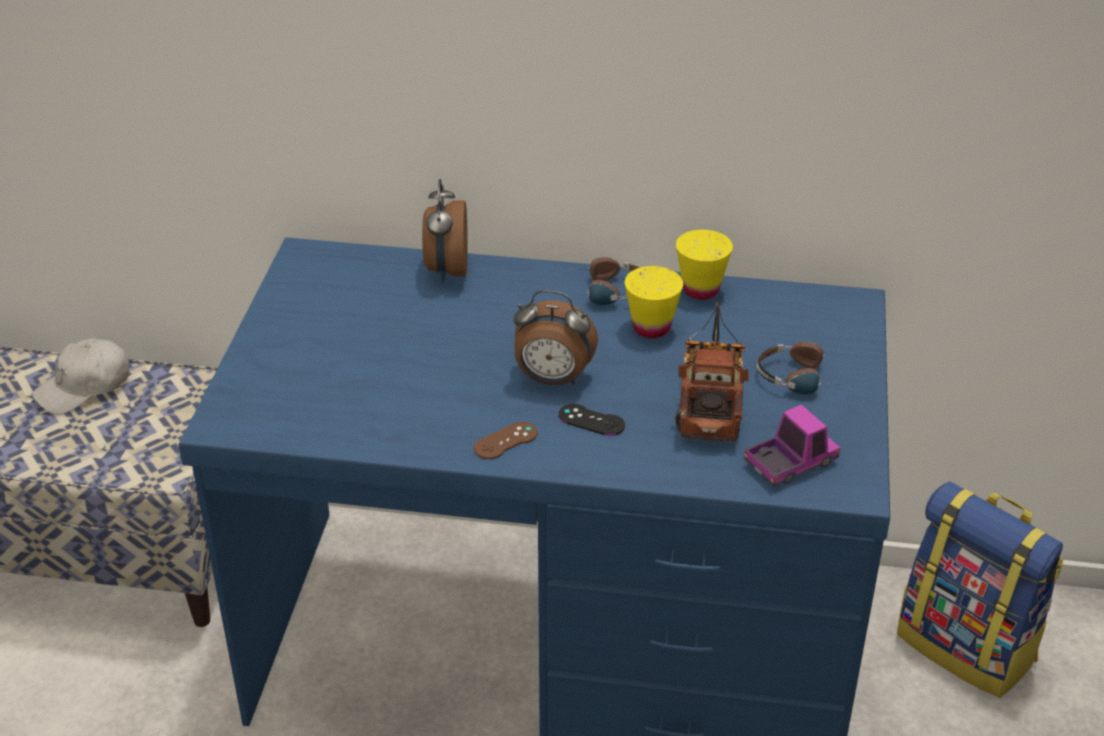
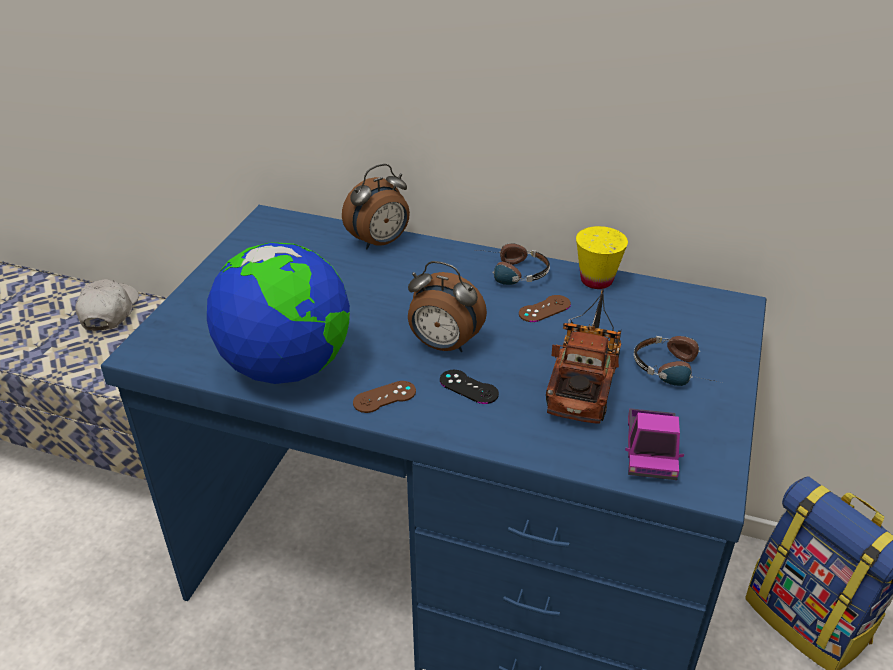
camera: 10 degrees right, 0 degrees up
white cap [32,338,129,415] -> white cap turned 120 degrees clockwise [75,279,139,331]
alarm clock [422,179,468,282] -> alarm clock turned 135 degrees counterclockwise [342,164,410,249]
yellow cup [625,266,683,338] -> brown game controller [519,295,571,322]
toy truck [744,404,840,486] -> toy truck turned 120 degrees clockwise [625,408,684,480]
none -> globe [207,242,350,384]

